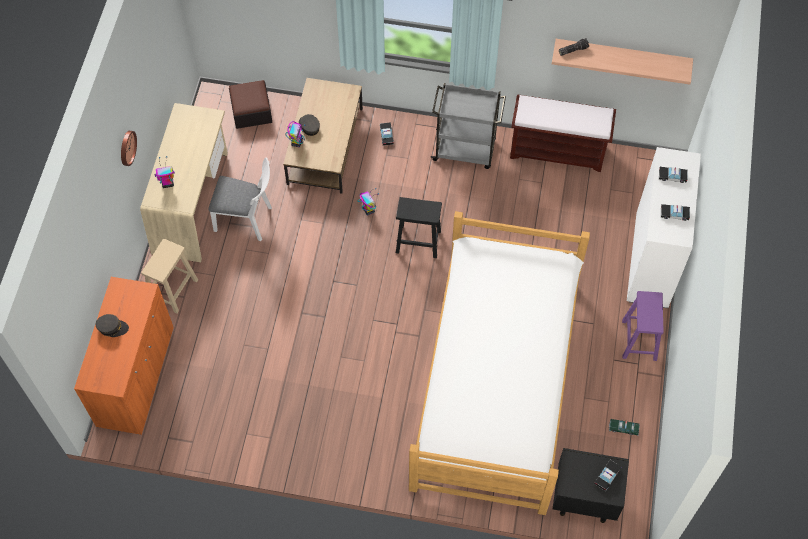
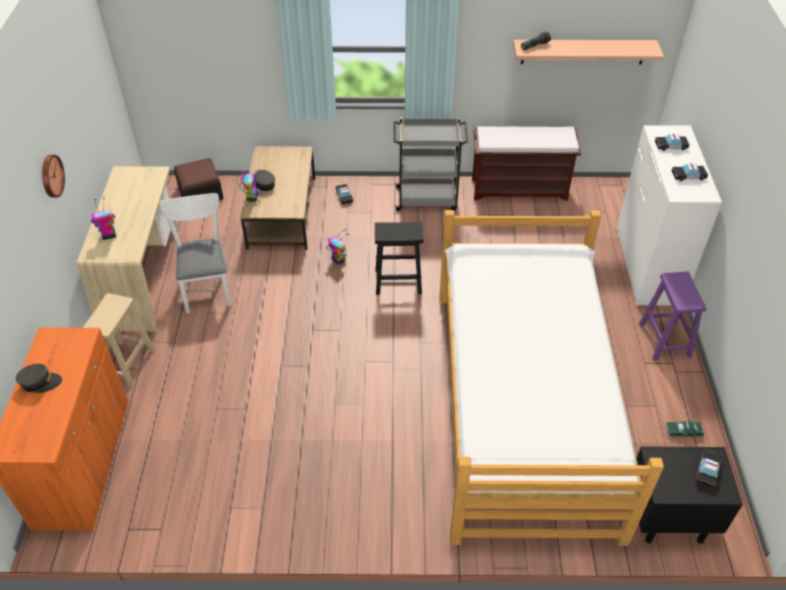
camera: 10 degrees left, 15 degrees down
white chair [208,157,272,241] -> white chair turned 105 degrees counterclockwise [159,193,232,313]

